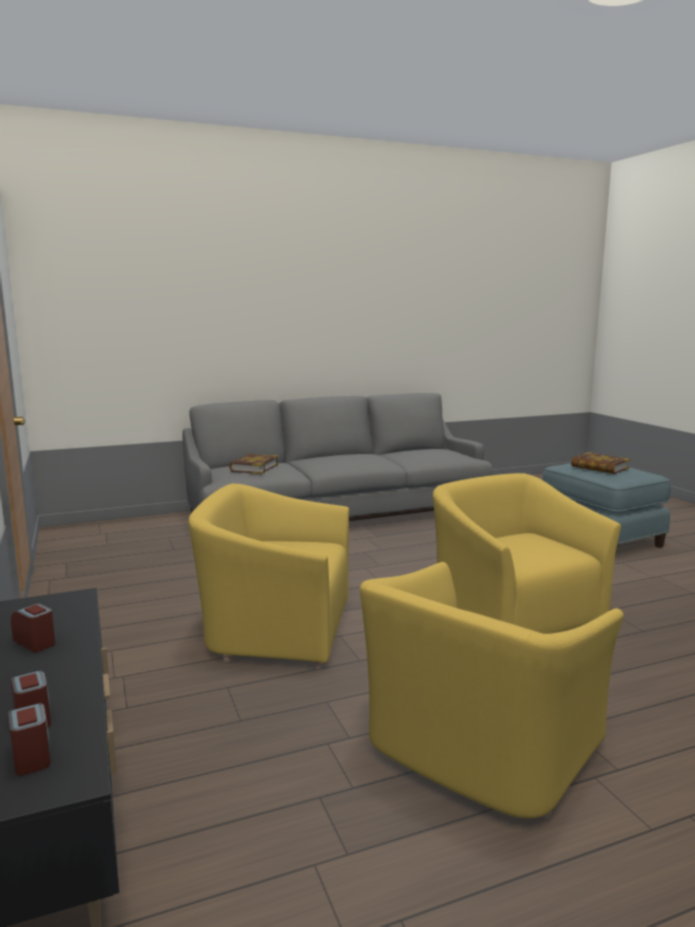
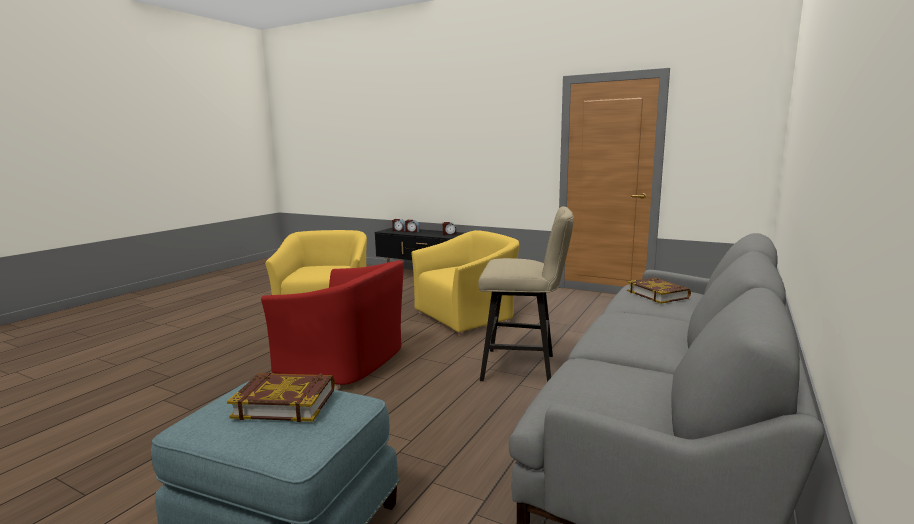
camera: 140 degrees right, 0 degrees up
yellow armchair [433,473,621,634] -> red armchair [261,260,404,390]
none -> beige stool [478,206,574,382]

